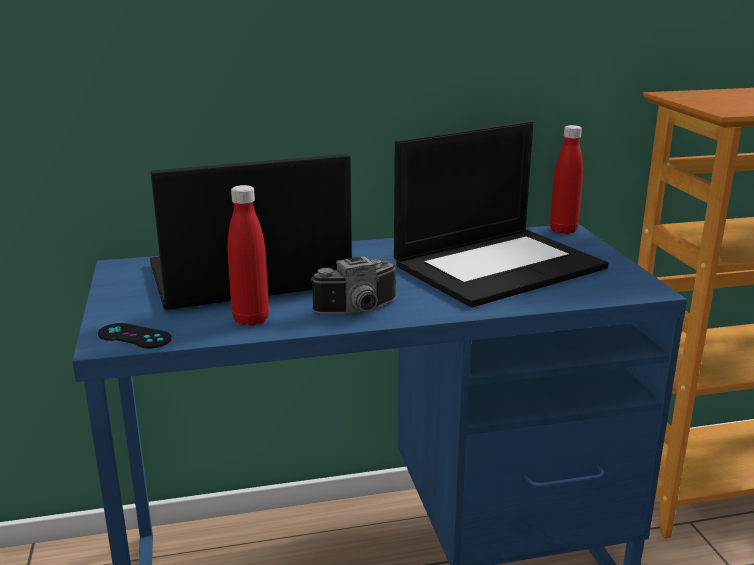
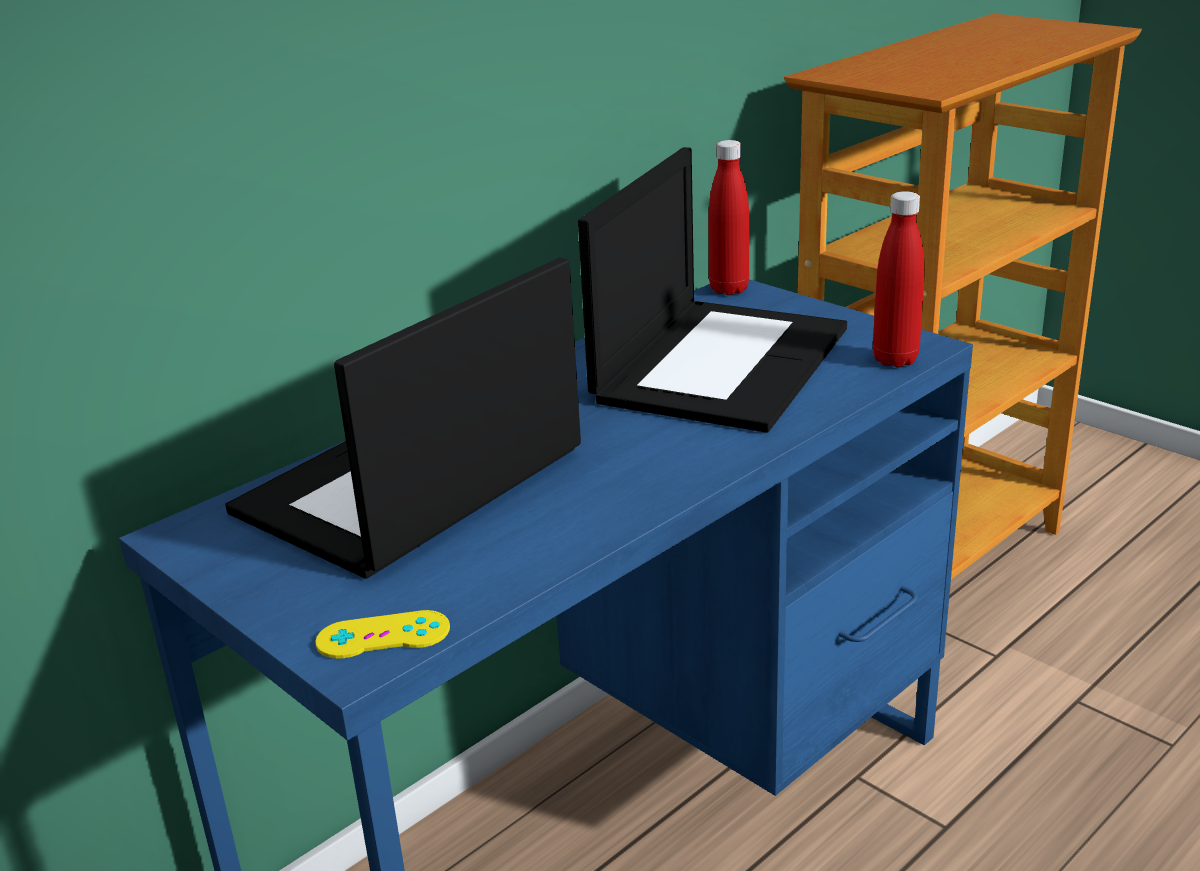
camera: 30 degrees left, 5 degrees up
black game controller [98,323,171,349] -> yellow game controller [315,610,450,659]
red bottle [228,185,269,326] -> red bottle moved to [873,191,925,368]
camera [310,256,397,314] -> none

